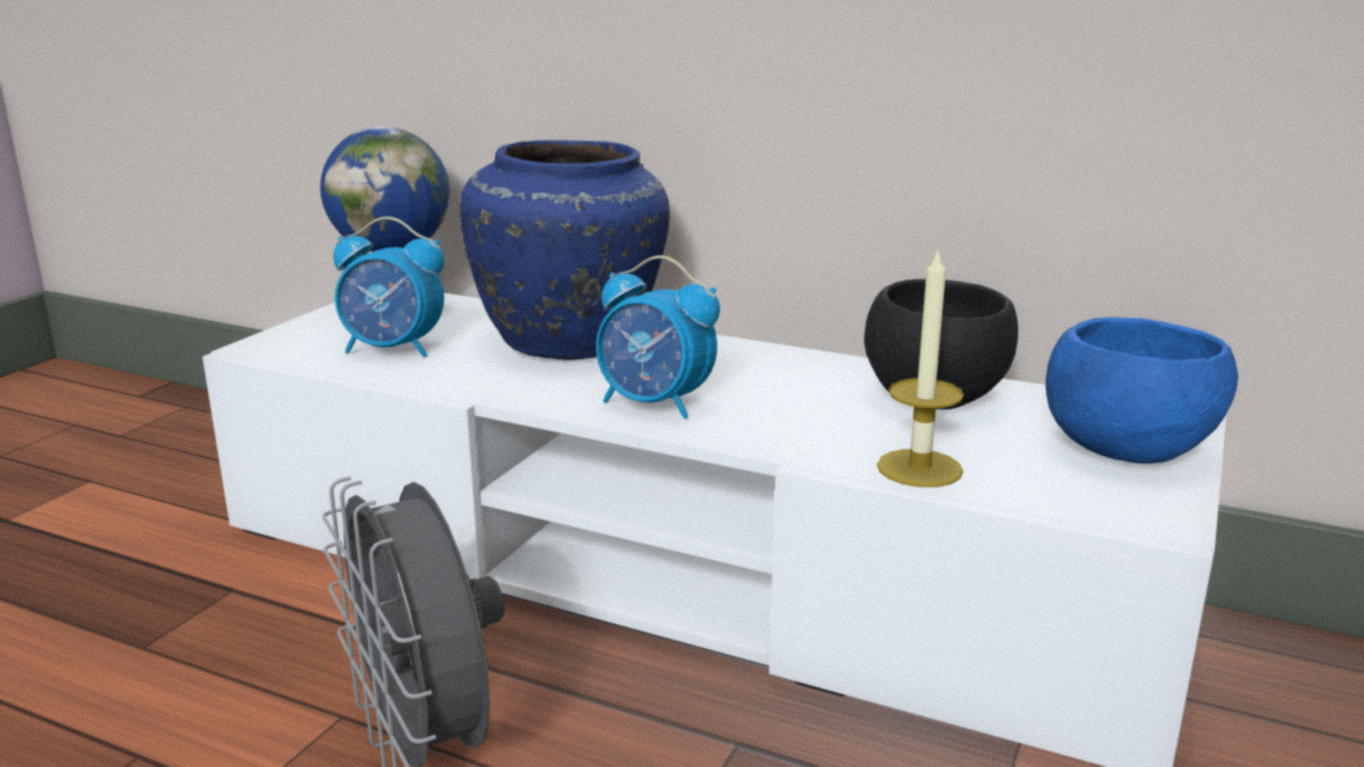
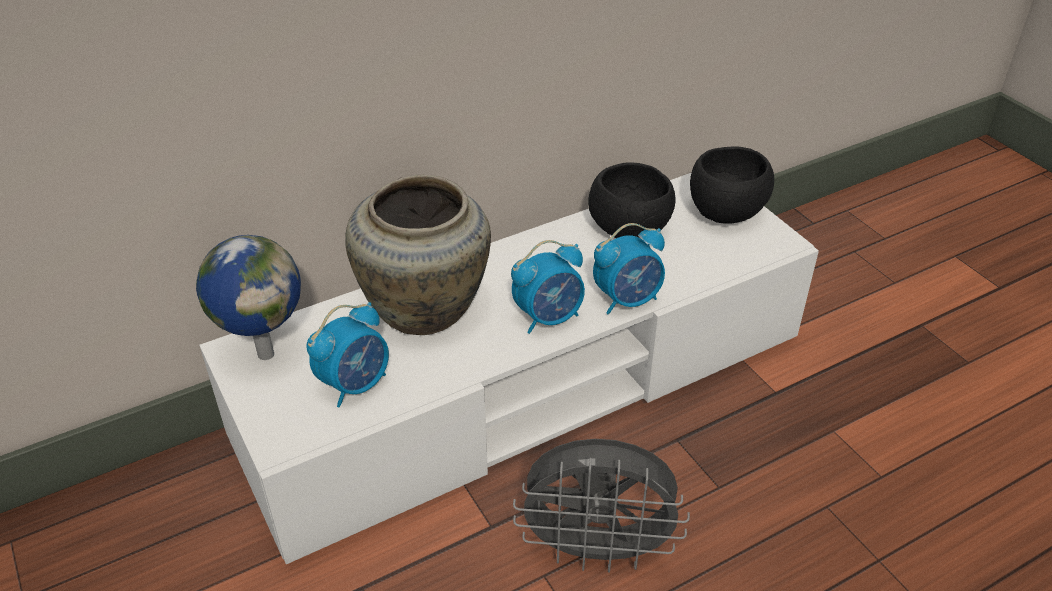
camera: 55 degrees left, 20 degrees up
blue vase [460,140,670,360] -> beige vase [345,175,491,335]
candle [877,247,964,487] -> none
blue bowl [1046,317,1238,464] -> black bowl [690,147,774,224]
none -> alarm clock [593,223,665,314]

